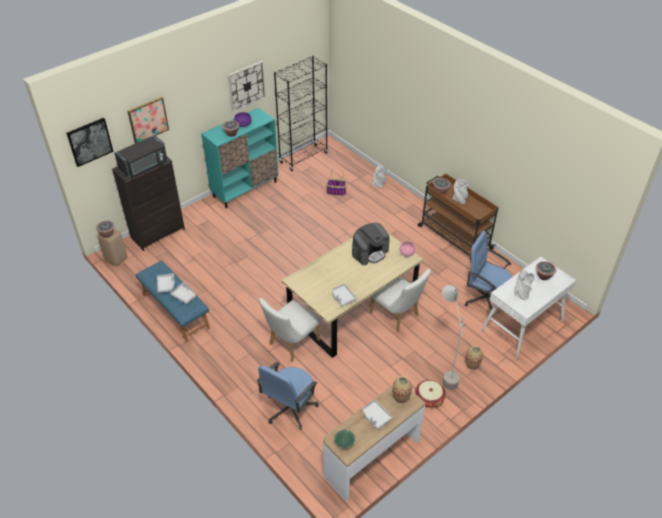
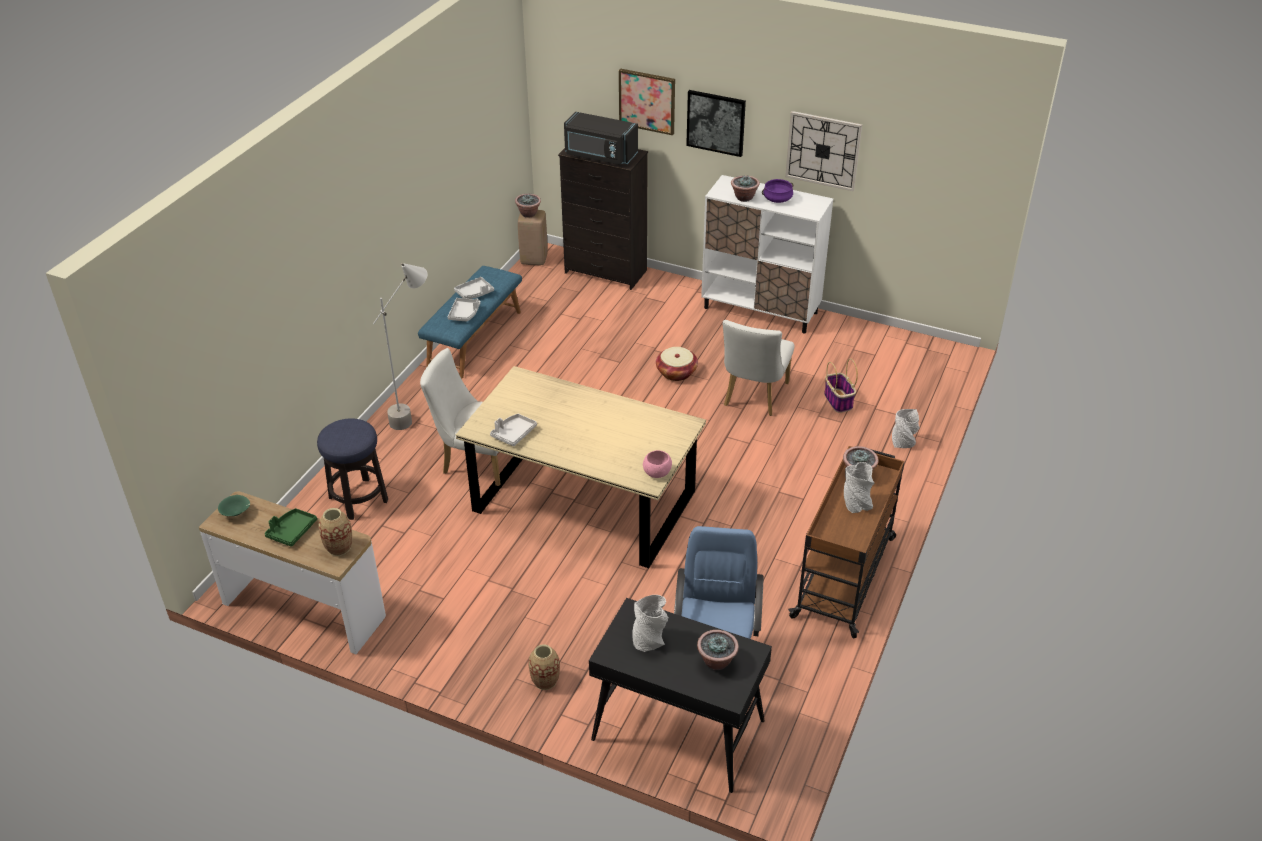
camera: 65 degrees right, 5 degrees down
picture [66,118,113,167] -> picture moved to [686,90,746,157]
turquoise cabinet [201,108,278,208] -> white cabinet [701,175,833,333]
blue office chair [257,362,319,430] -> stool [317,418,388,520]
black bookcase [274,55,328,171] -> none
coffee machine [352,223,390,265] -> none
grey tray [363,399,393,430] -> green tray [265,508,317,547]
white chair [369,268,431,332] -> white chair moved to [723,320,794,416]
basket [415,380,446,407] -> basket moved to [656,347,698,381]
grey floor lamp [442,285,465,390] -> grey floor lamp moved to [373,263,427,430]
white desk [481,257,576,359] -> black desk [589,598,772,793]

